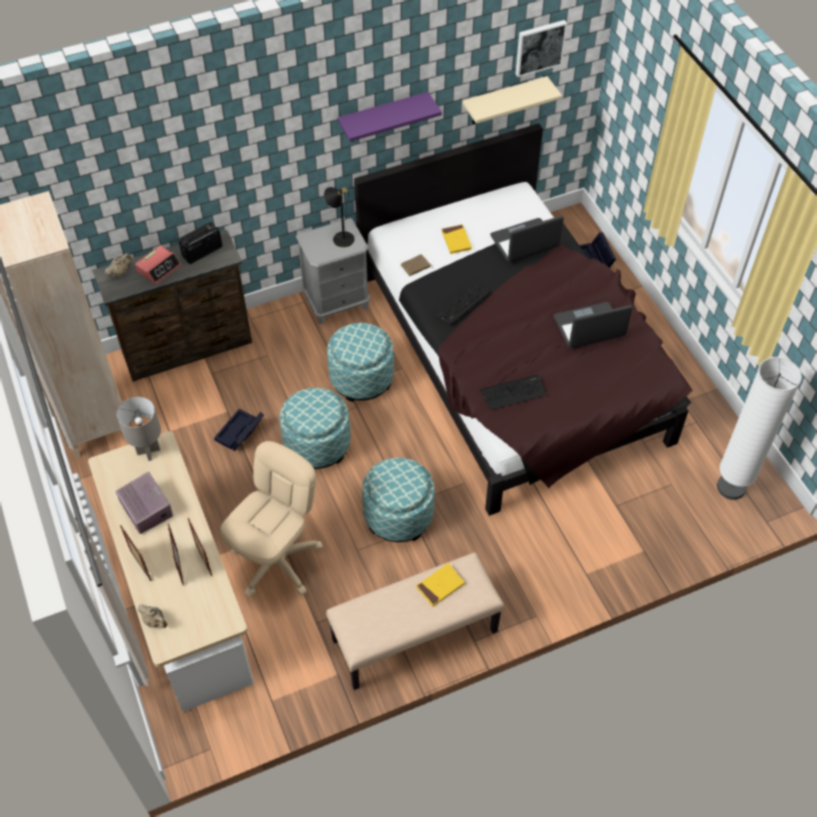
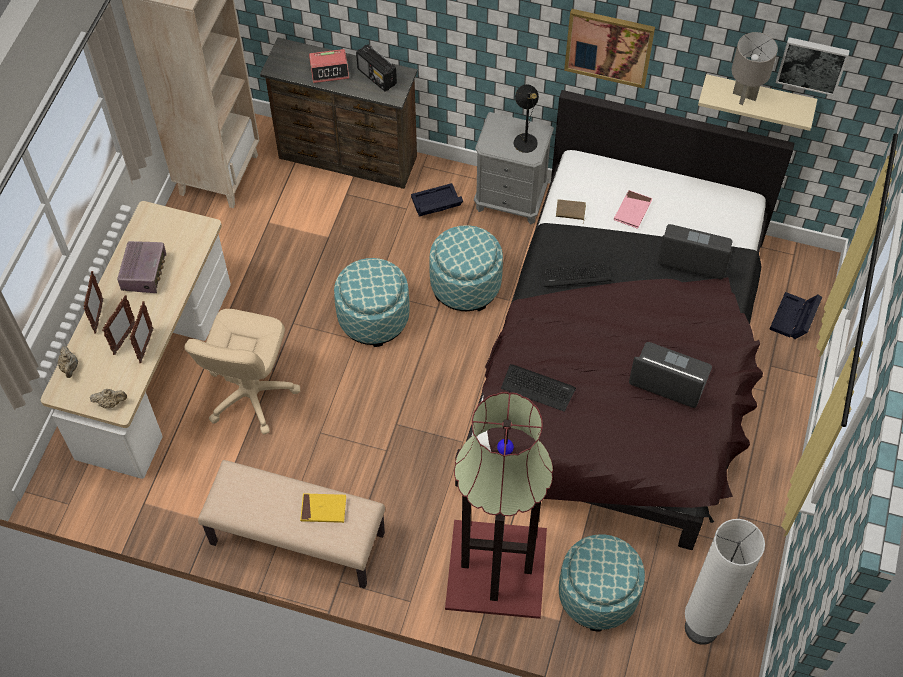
camera: 40 degrees right, 5 degrees up
beige teapot [105,253,132,277] -> beige teapot moved to [90,389,127,409]
grey table lamp [117,397,161,461] -> grey table lamp moved to [732,32,778,105]
radio [178,222,222,264] -> radio turned 135 degrees counterclockwise [356,44,397,92]
black storage box [214,409,264,451] -> black storage box moved to [411,183,463,217]
beige office chair [220,441,323,597] -> beige office chair turned 120 degrees clockwise [184,309,300,434]
purple shelf [337,92,442,142] -> picture [564,9,655,89]
ottoman [362,458,435,542] -> ottoman moved to [559,534,645,631]
yellow book [441,224,472,254] -> pink book [614,190,652,229]
none -> floor lamp [445,392,553,619]

